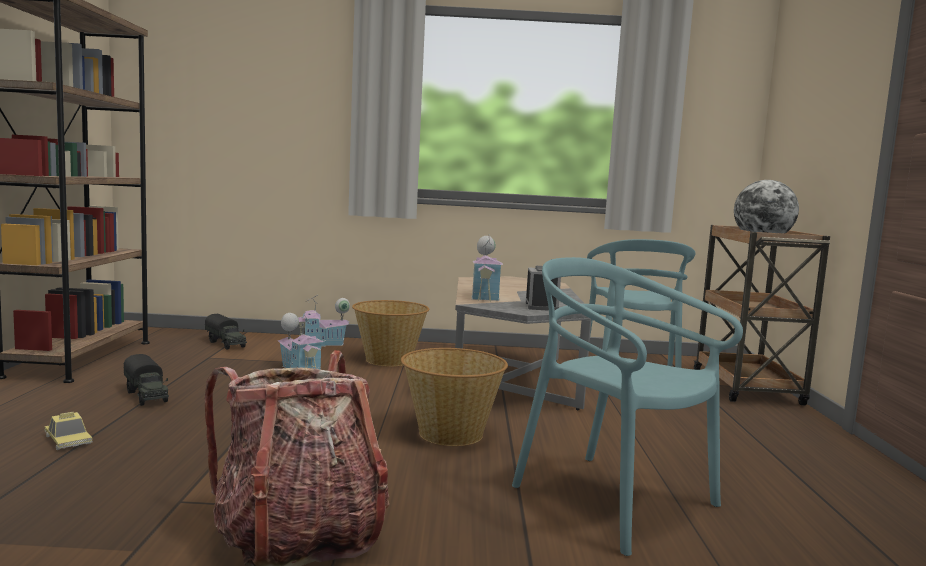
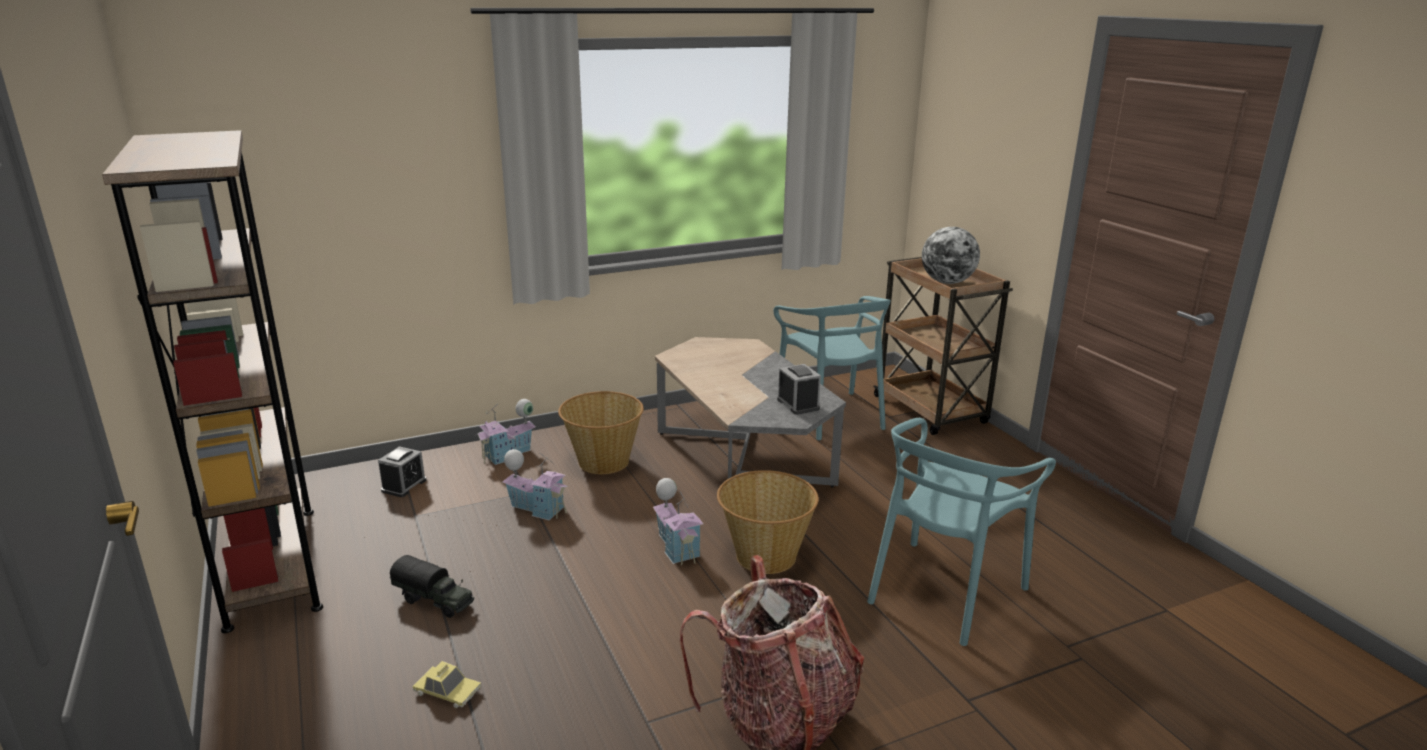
camera: 25 degrees left, 15 degrees up
toy truck [205,314,247,350] -> alarm clock [378,446,427,497]
toy house [472,236,503,302] -> toy house moved to [653,478,703,565]
turquoise chair [512,257,743,556] -> turquoise chair turned 75 degrees counterclockwise [867,418,1056,646]

